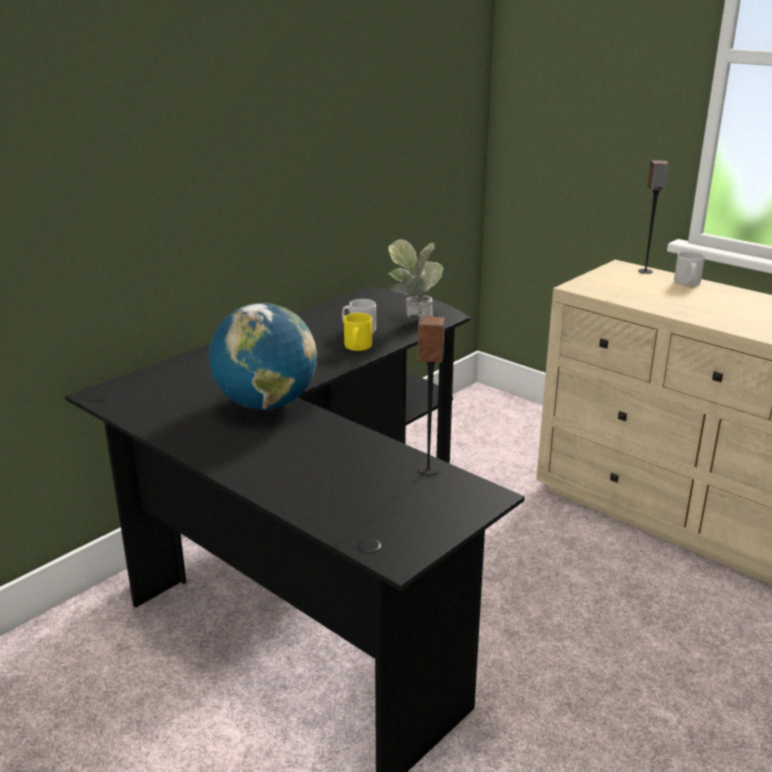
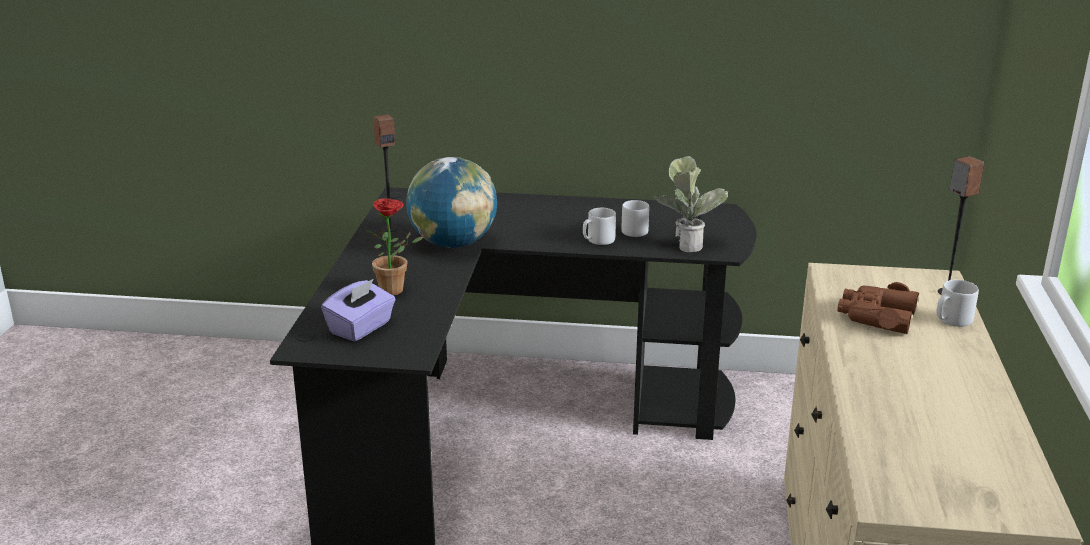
camera: 55 degrees right, 0 degrees up
yellow mug [344,313,372,351] -> grey mug [583,208,616,245]
speaker [417,316,445,476] -> speaker moved to [373,114,398,232]
none -> purple tissue box [321,279,396,342]
none -> potted plant [366,198,423,295]
none -> brown binoculars [837,282,919,334]

